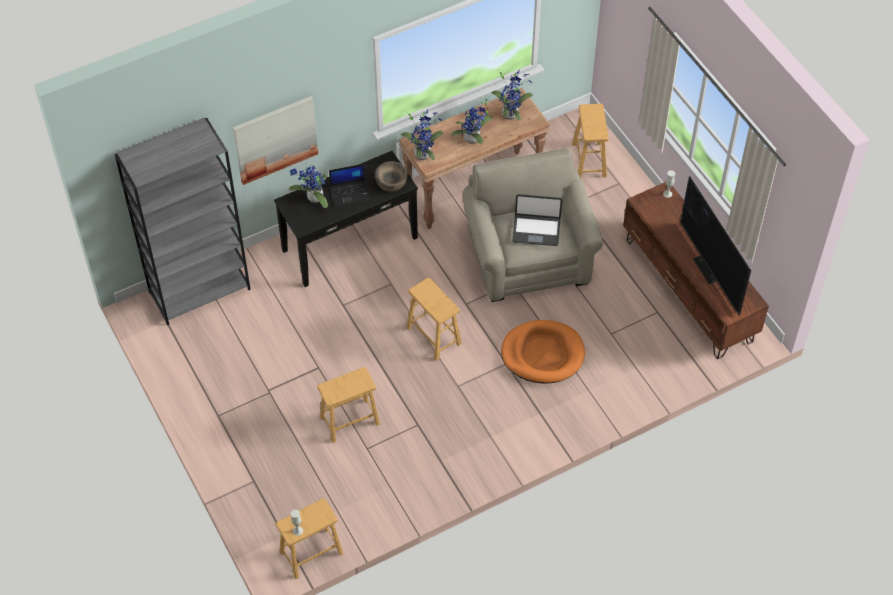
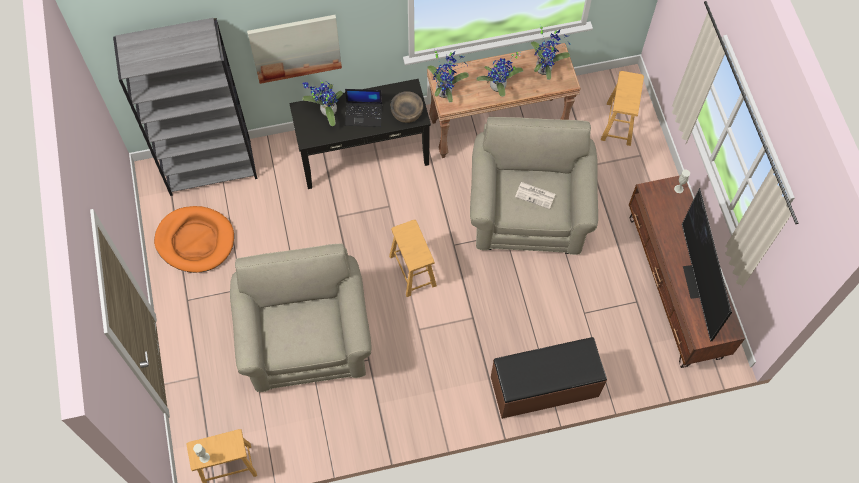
camera: 15 degrees right, 10 degrees up
brown stool [317,367,380,443] -> beige armchair [230,244,372,392]
orange dog bed [501,320,585,384] -> orange dog bed moved to [154,206,234,273]
laptop [512,194,562,246] -> newspaper [515,182,555,209]
none -> brown bench [491,337,607,419]

